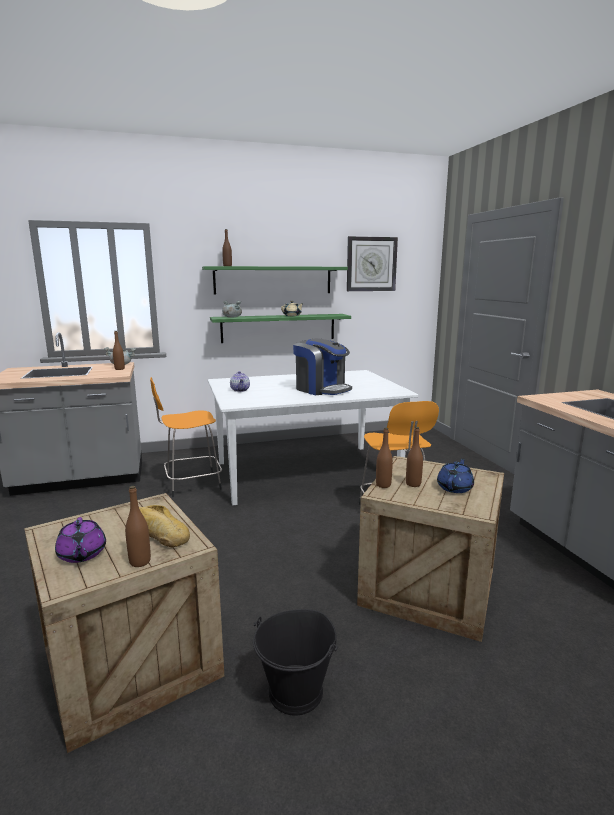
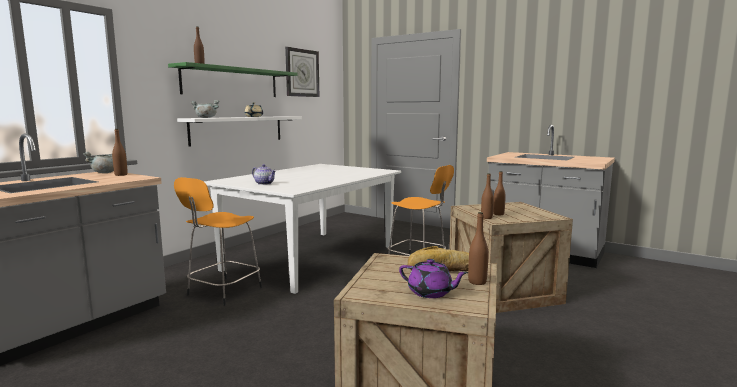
camera: 40 degrees left, 5 degrees down
green shelf [210,314,351,343] -> white shelf [177,116,302,147]
black bucket [253,609,338,716] -> none
coffee machine [293,338,352,395] -> none
blue teapot [437,458,474,493] -> none

